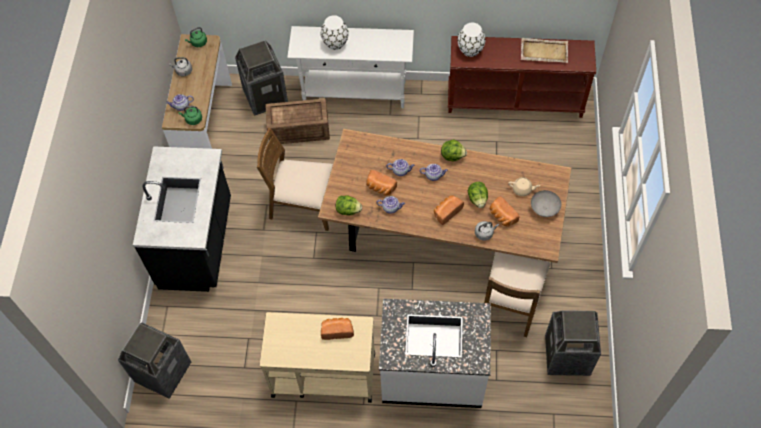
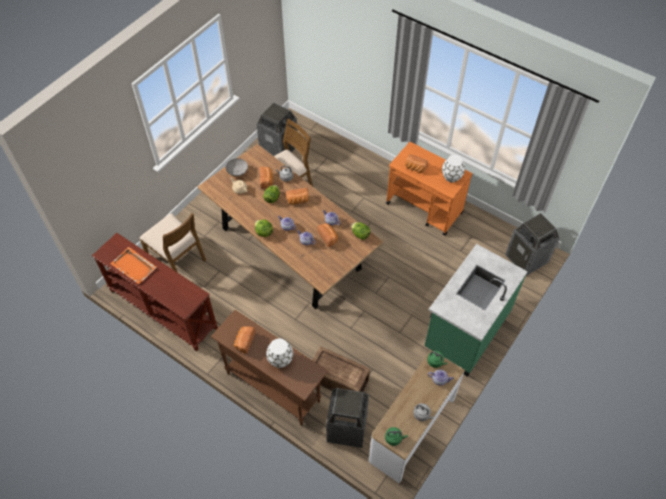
camera: 150 degrees left, 5 degrees down
black counter [133,146,231,292] -> green counter [425,244,528,377]
brown chair [257,128,333,231] -> brown chair moved to [139,213,206,273]
beige cart [260,312,375,403] -> orange cart [386,142,473,236]
white console table [287,26,414,108] -> brown console table [211,310,328,426]
white counter [379,299,491,408] -> none
white vase [457,23,485,57] -> white vase moved to [442,155,465,182]
beige tray [521,38,568,63] -> orange tray [110,247,157,284]
none -> bread [234,326,255,354]

